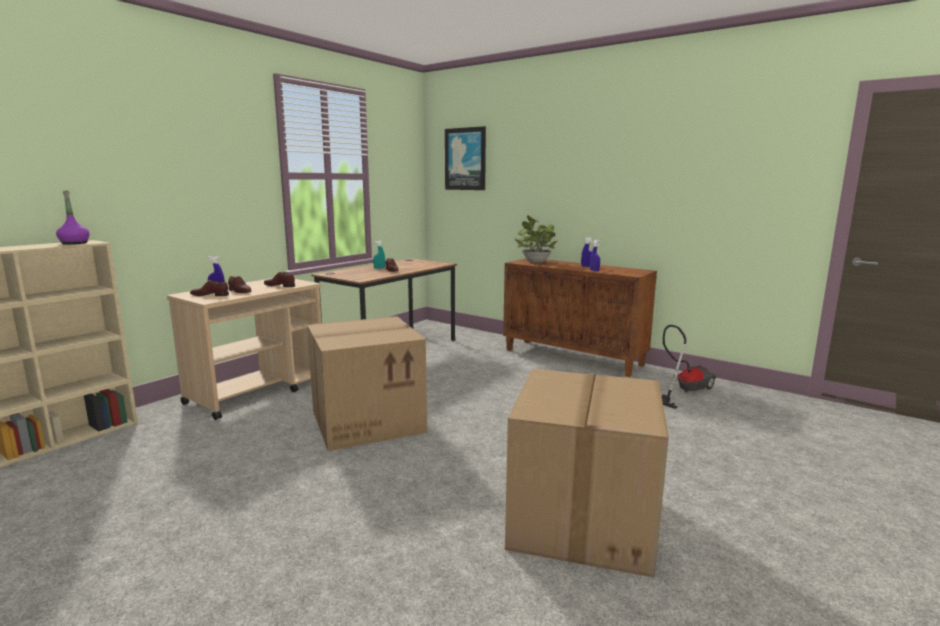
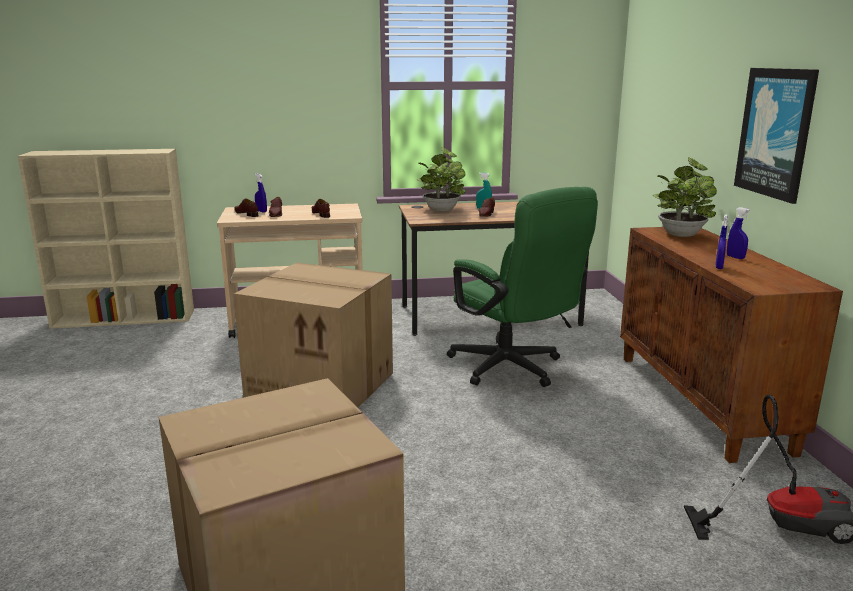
camera: 45 degrees right, 5 degrees up
purple bottle [56,190,90,245] -> none
picture [445,126,486,190] -> picture moved to [734,68,819,204]
none -> potted plant [417,147,466,212]
none -> green office chair [447,187,598,387]

